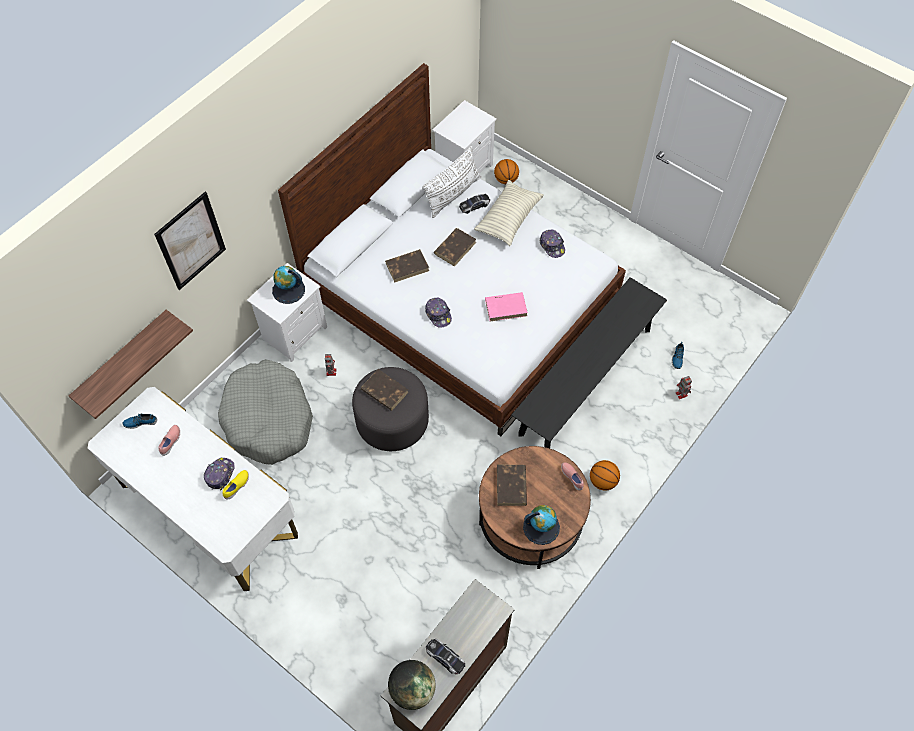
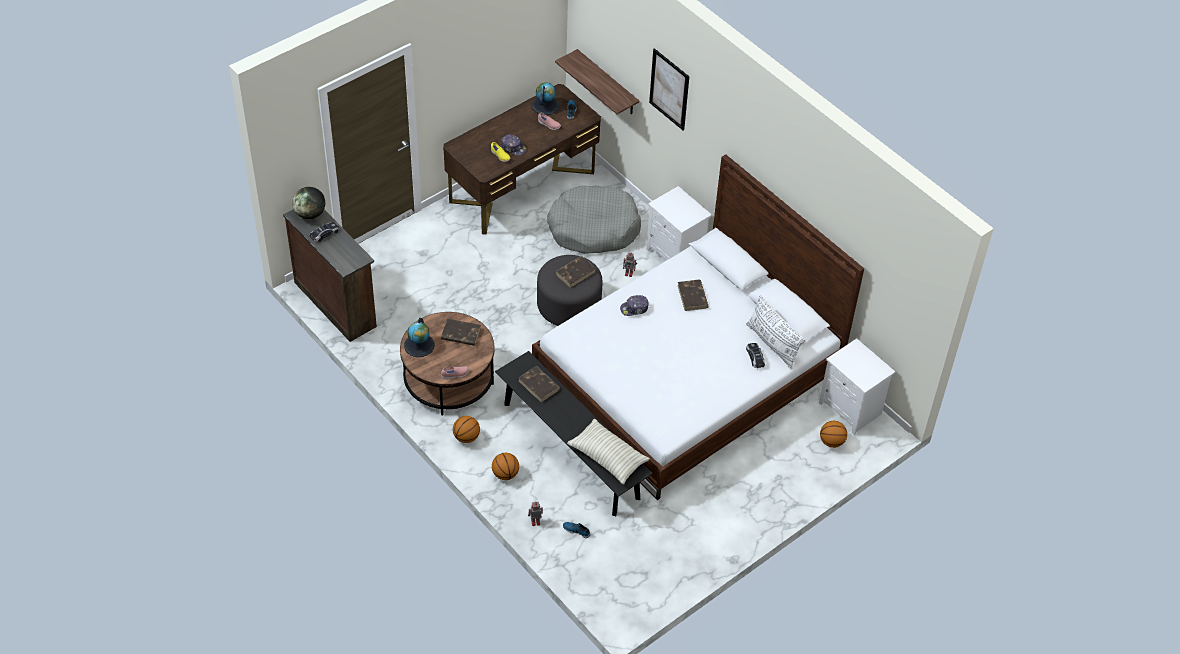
camera: 100 degrees right, 10 degrees down
white desk [88,387,298,591] -> brown desk [443,84,601,235]
globe [272,266,305,304] -> globe moved to [532,82,559,115]
brown book [434,228,476,266] -> brown book moved to [518,366,560,402]
pillow [474,180,544,246] -> pillow moved to [567,419,650,485]
pink book [485,292,528,321] -> none
cap [539,229,565,258] -> none
none -> basketball [492,453,519,480]

